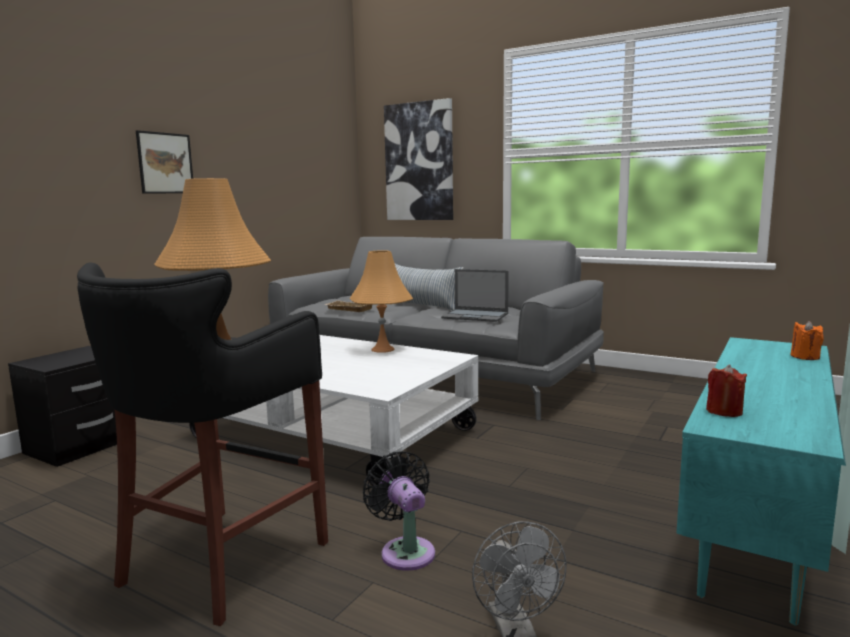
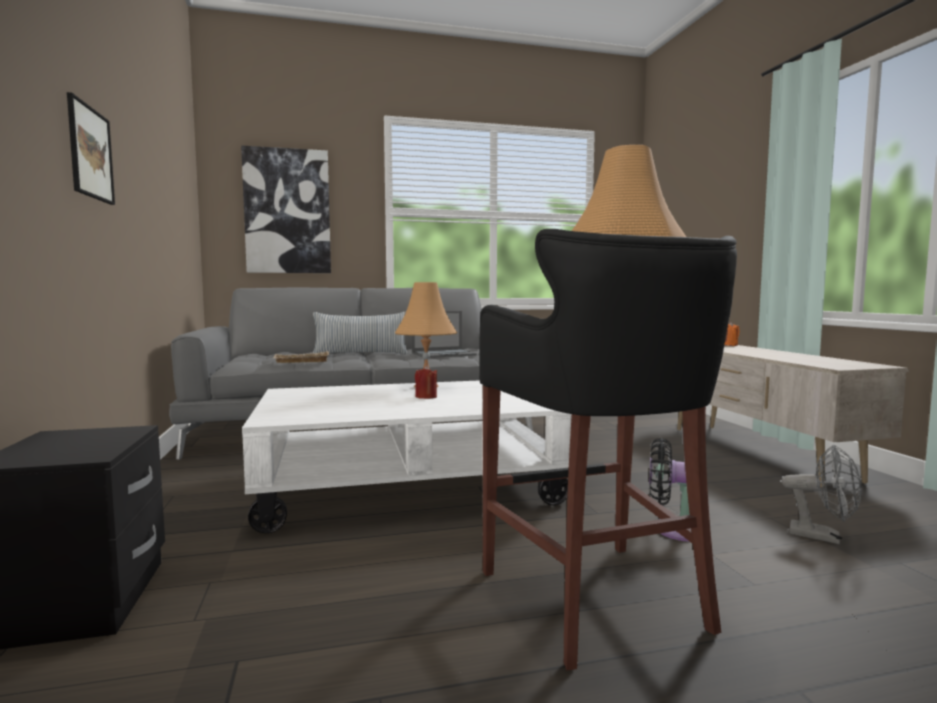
camera: 45 degrees left, 5 degrees down
turquoise tv stand [676,337,846,625] -> beige tv stand [677,345,909,488]
red candle [706,365,747,417] -> red candle moved to [415,365,437,399]

